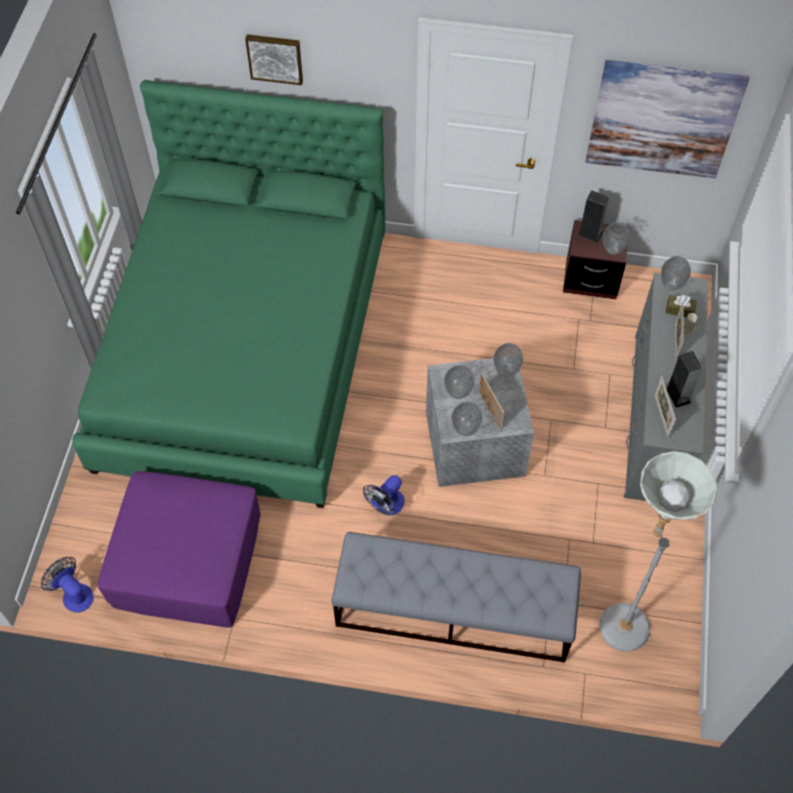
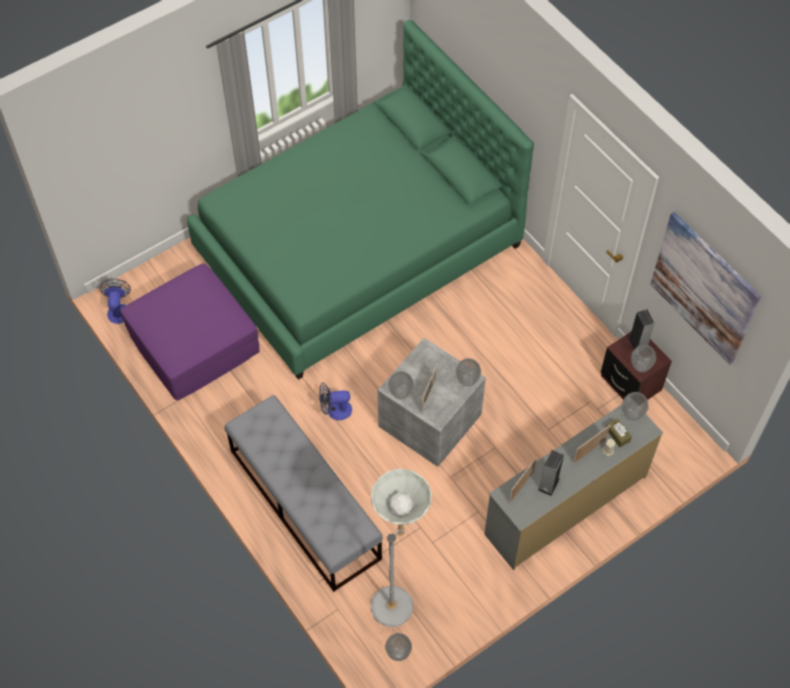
camera: 45 degrees right, 0 degrees up
picture [245,35,303,85] -> none
vase [444,365,474,399] -> vase moved to [385,633,412,661]

